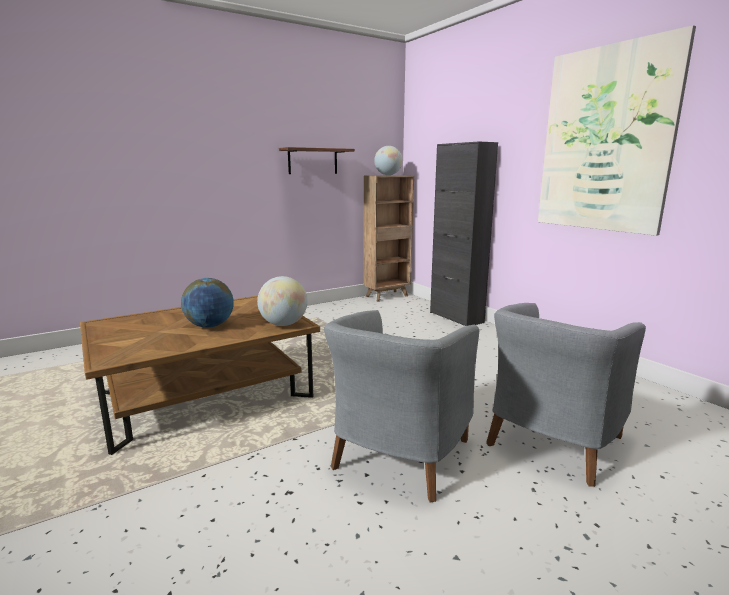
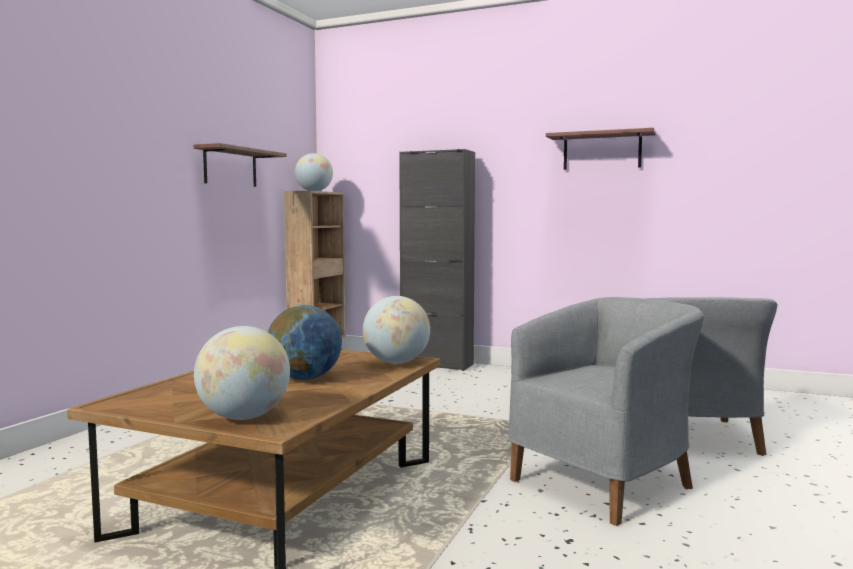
camera: 35 degrees left, 10 degrees down
grey armchair [324,310,479,502] -> grey armchair turned 120 degrees counterclockwise [508,297,704,526]
picture [538,25,696,236] -> shelf [546,128,656,170]
none -> globe [194,326,290,420]

